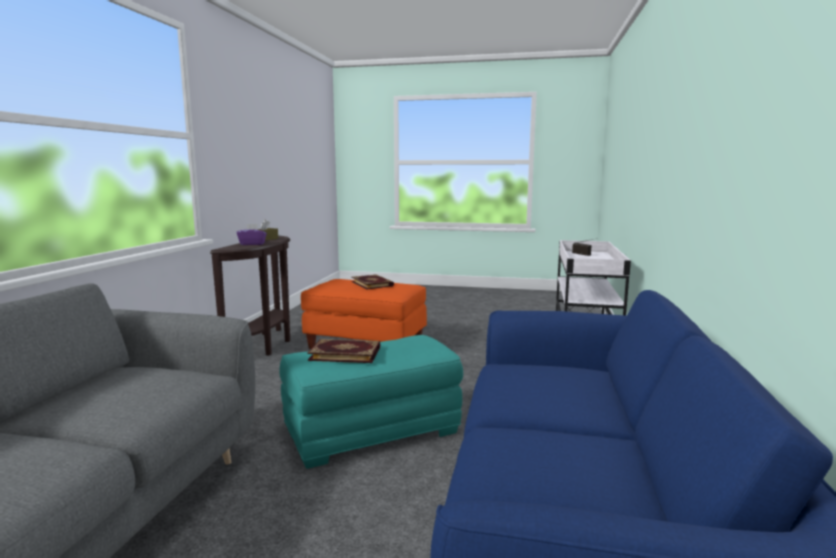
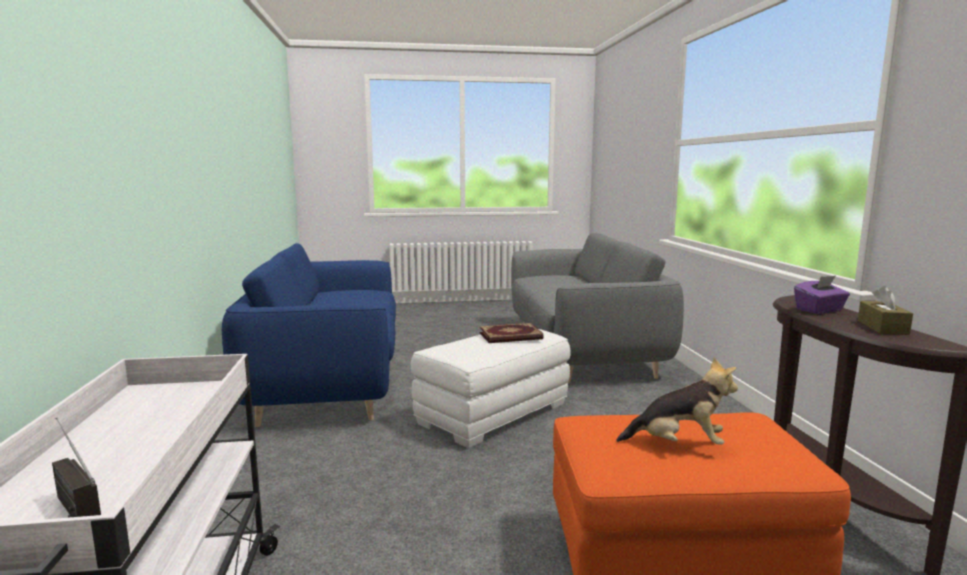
camera: 160 degrees right, 0 degrees up
turquoise ottoman [279,335,463,469] -> white ottoman [411,329,571,448]
book [351,275,394,290] -> plush toy [616,357,738,445]

